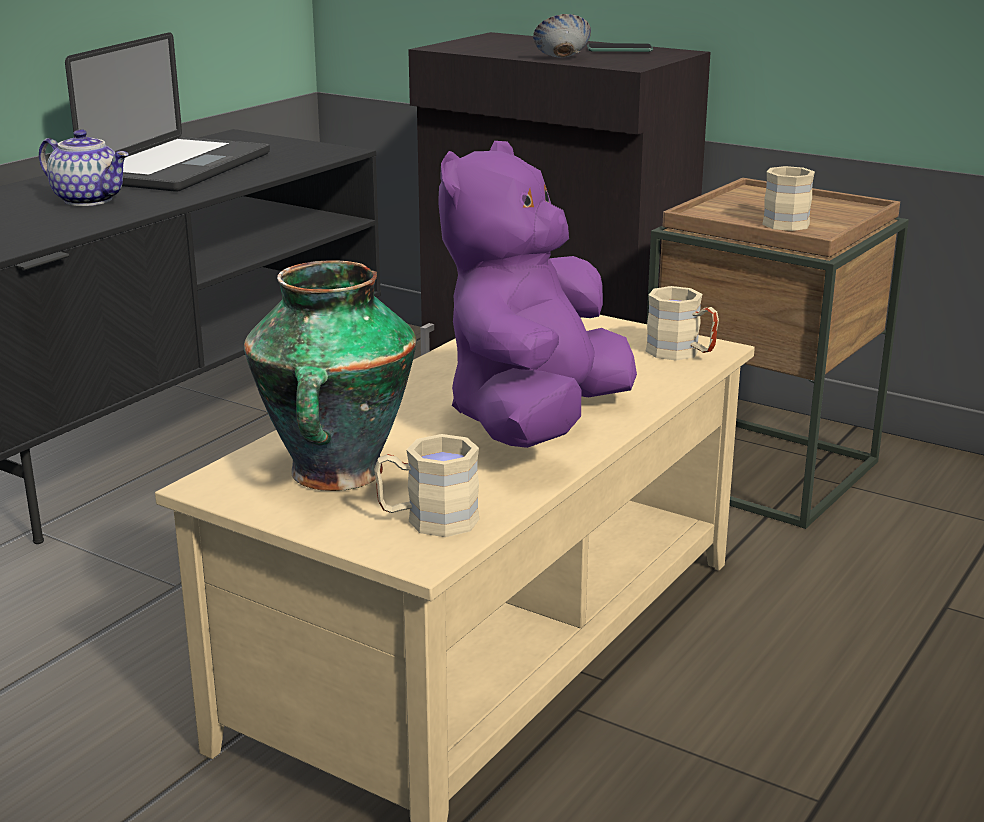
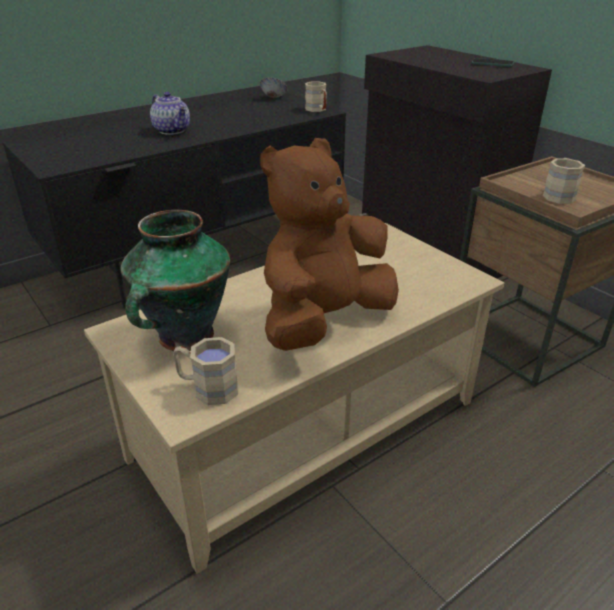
camera: 20 degrees right, 10 degrees up
laptop [65,32,270,192] -> none
purple plush toy [438,141,637,448] -> brown plush toy [260,138,399,351]
bowl [533,14,591,58] -> bowl moved to [260,77,288,98]
beige mug [646,286,719,361] -> beige mug moved to [305,81,327,112]

